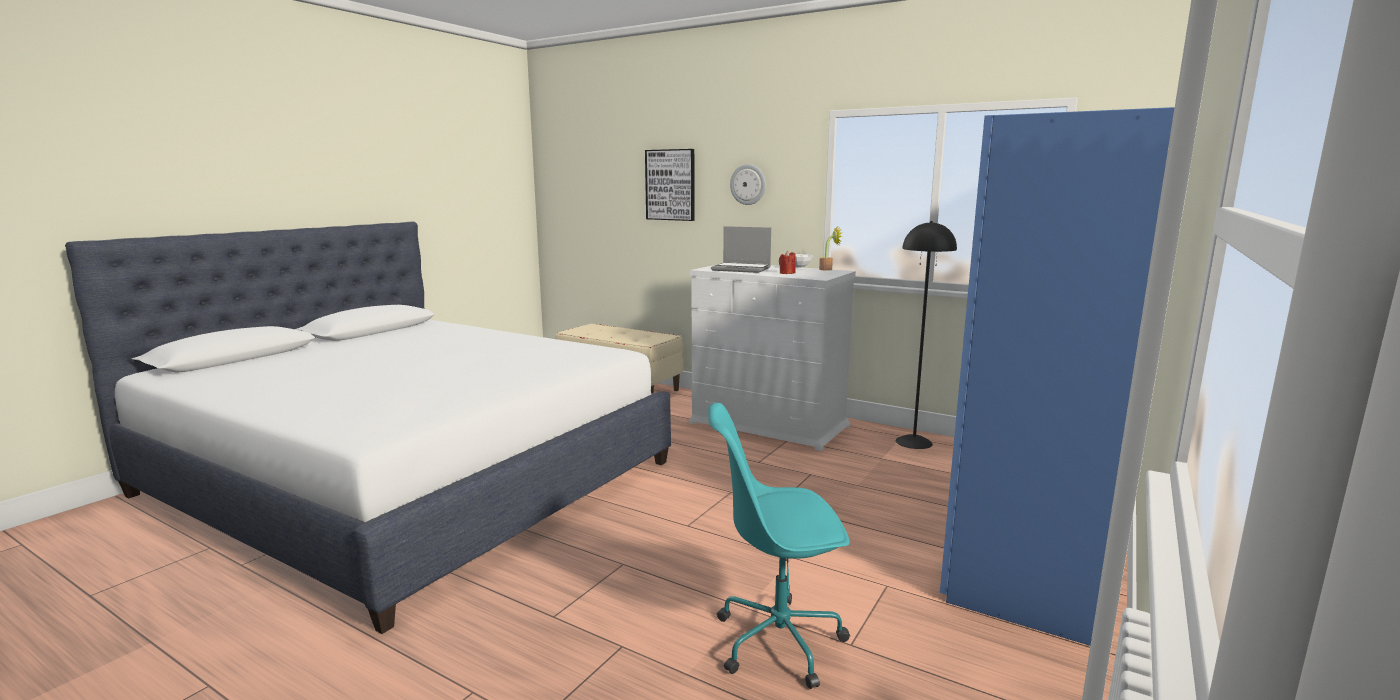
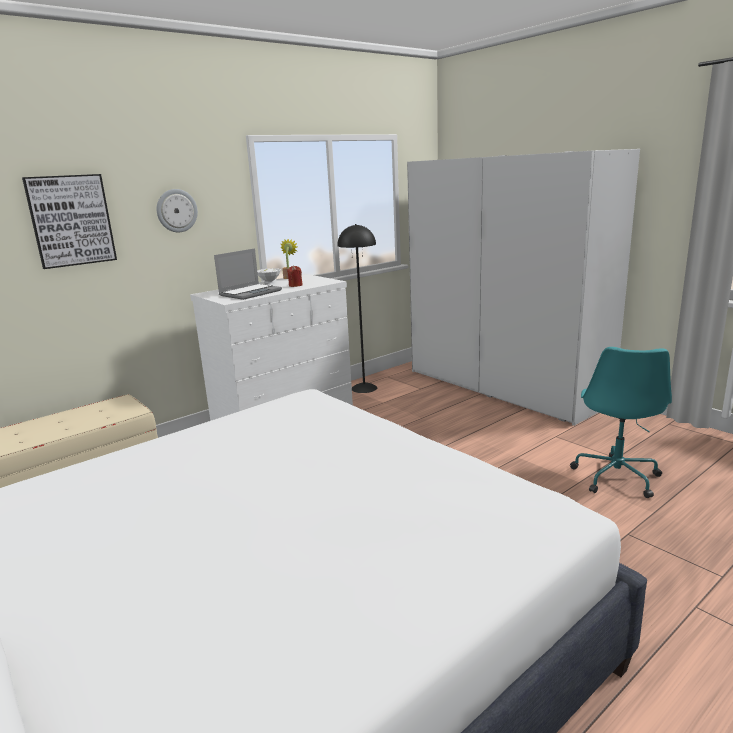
camera: 70 degrees left, 5 degrees up
blue wardrobe [940,107,1175,646] -> white wardrobe [407,149,640,426]

